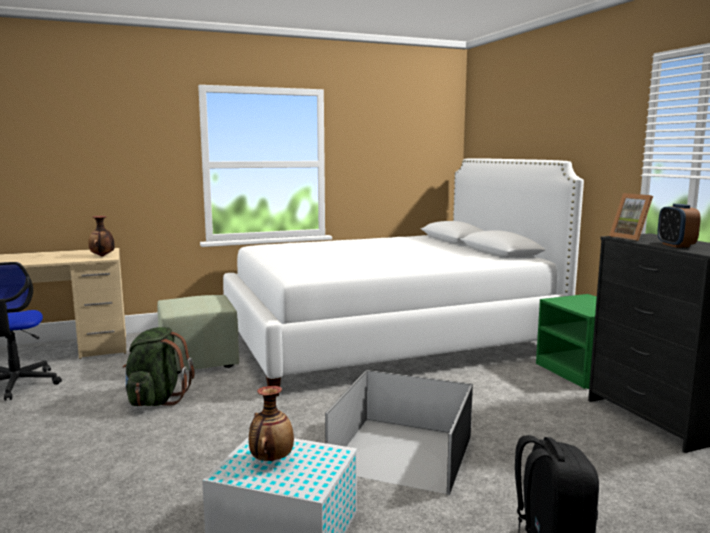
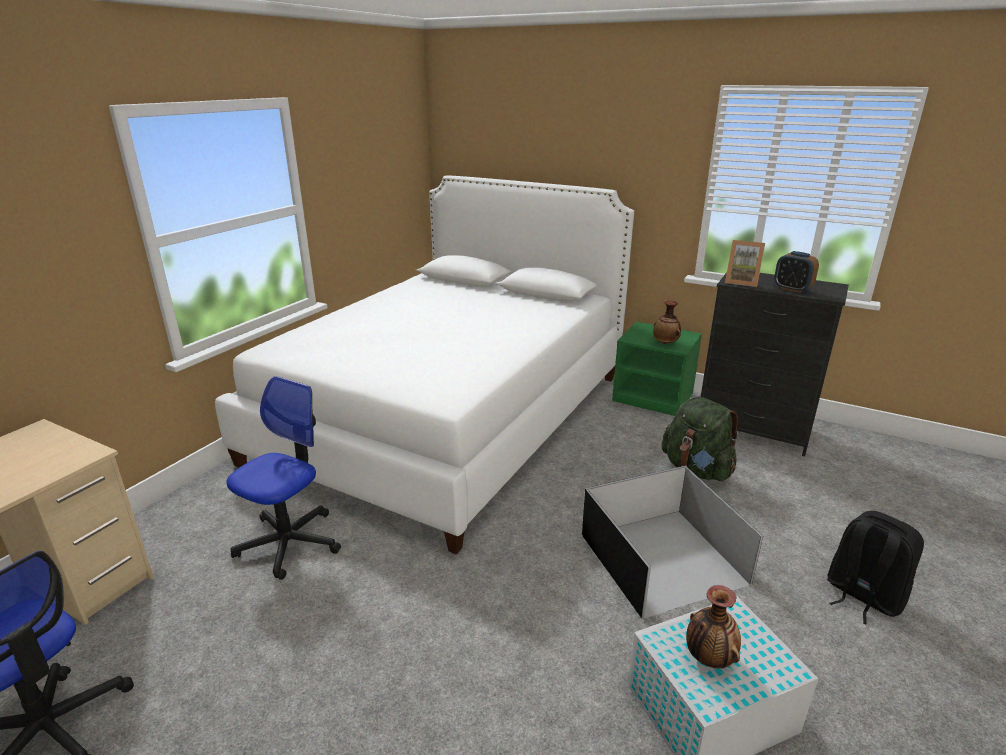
camera: 40 degrees left, 15 degrees up
vase [88,216,115,256] -> vase moved to [653,301,681,344]
green backpack [122,327,195,406] -> green backpack moved to [662,397,738,481]
green ottoman [157,295,239,374] -> office chair [227,376,341,580]

